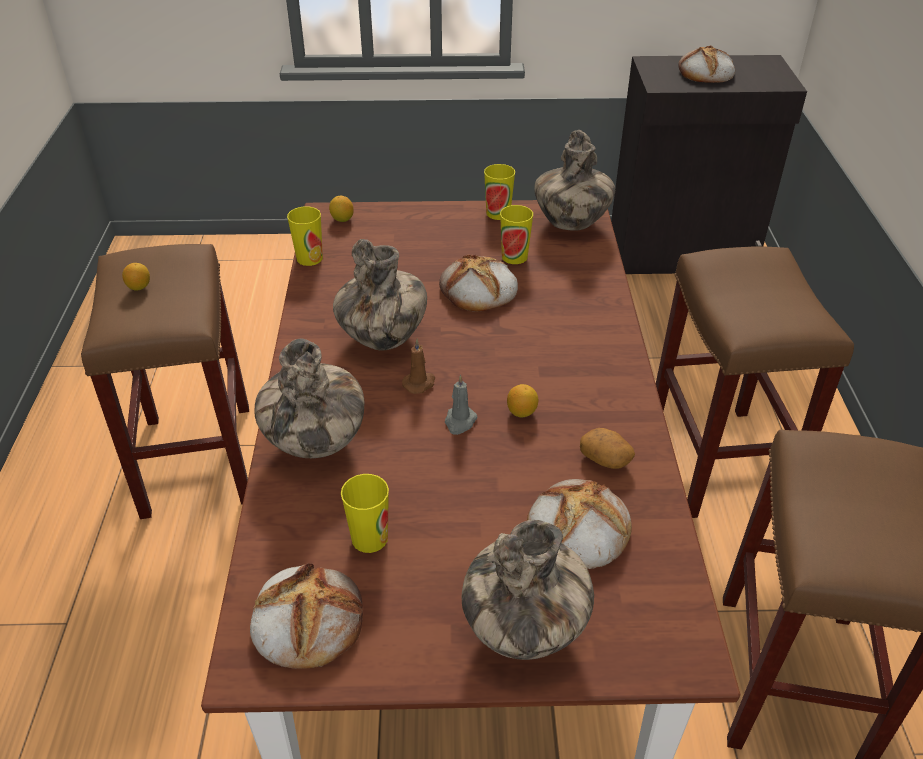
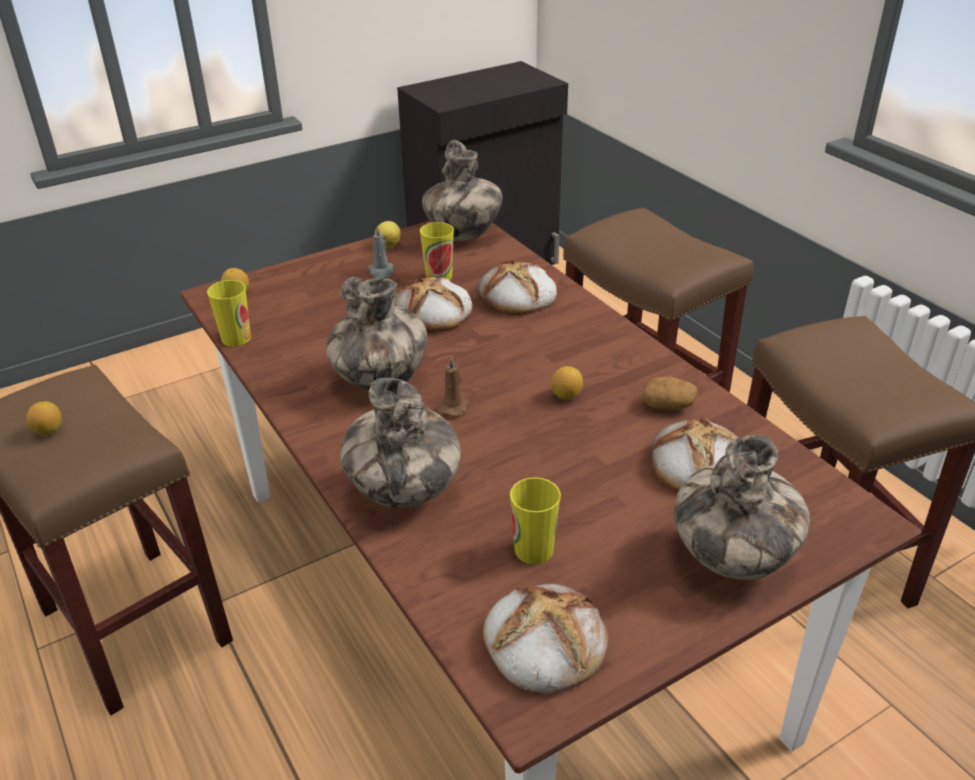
camera: 30 degrees left, 5 degrees down
grey candle [445,375,478,435] -> grey candle moved to [368,226,394,278]
cup [484,164,515,220] -> lemon [375,221,401,248]
bread [678,46,735,83] -> bread moved to [477,260,557,315]

